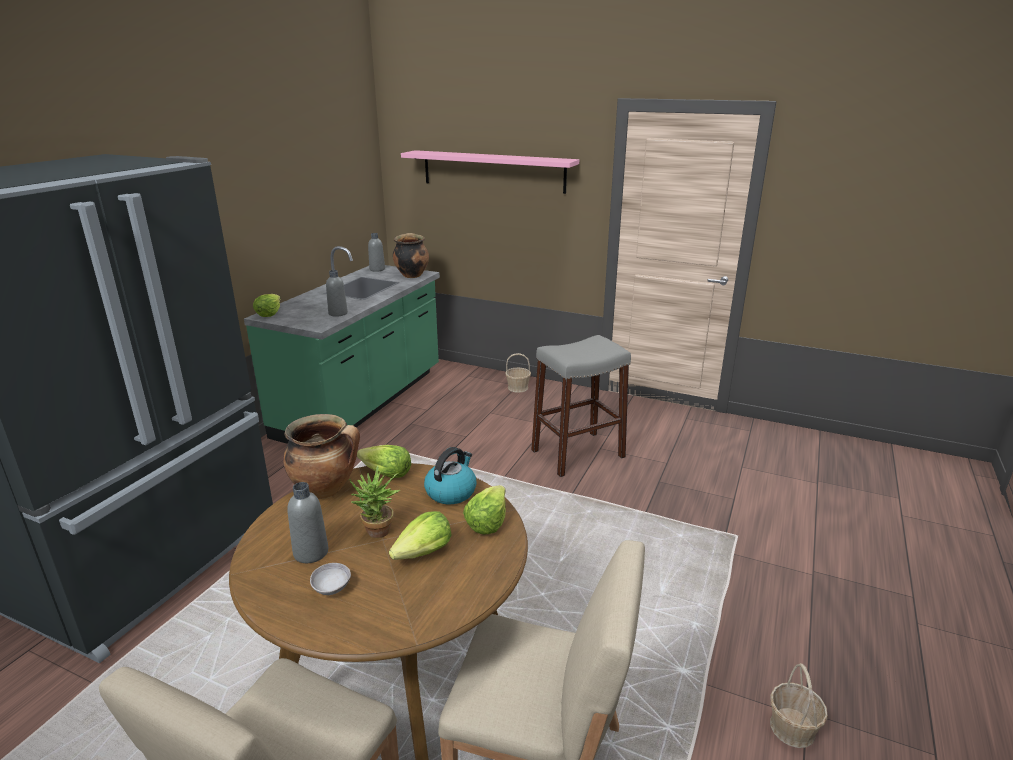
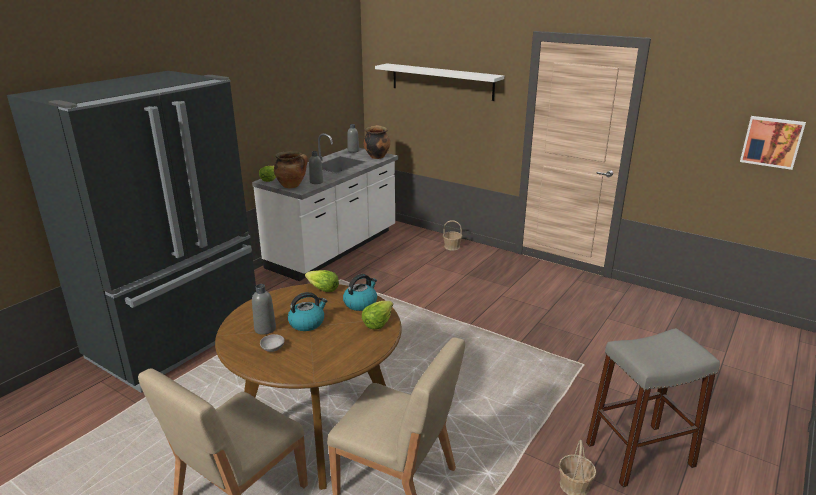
camera: 10 degrees right, 0 degrees up
green counter [244,246,440,444] -> white counter [252,133,398,281]
cooking pot [284,414,360,499] -> cooking pot moved to [274,151,308,188]
potted plant [349,466,400,538] -> kettle [288,292,327,331]
lettuce [389,511,452,560] -> none
pink shelf [401,150,579,194] -> white shelf [375,63,504,101]
grey stool [531,335,631,477] -> grey stool moved to [586,328,720,487]
none -> picture [740,116,806,170]

